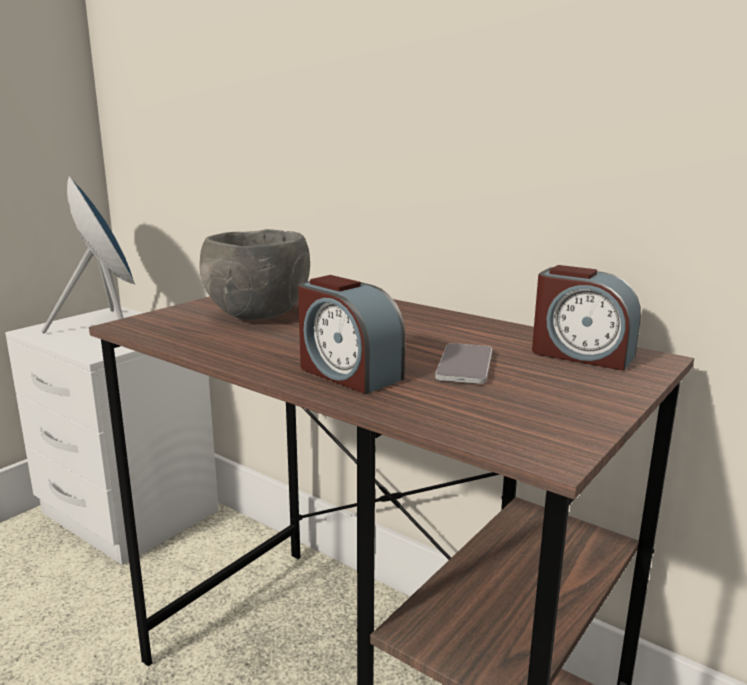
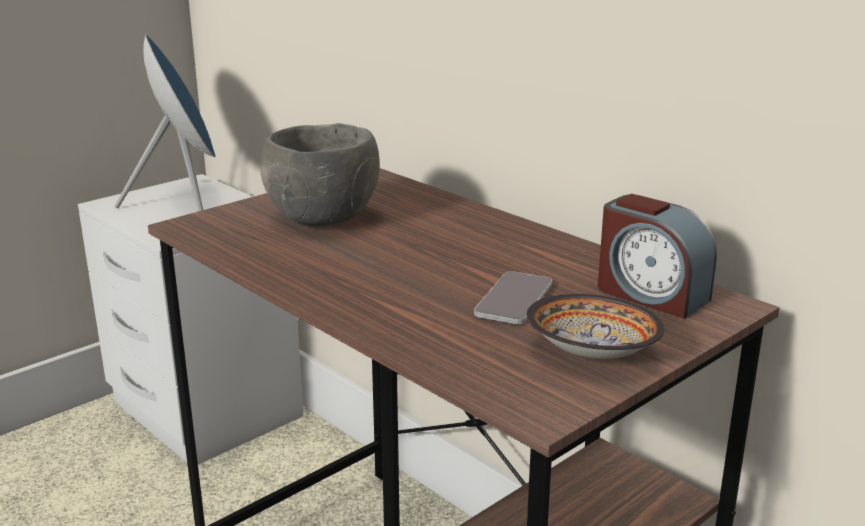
camera: 10 degrees right, 5 degrees up
alarm clock [298,275,405,394] -> none
none -> bowl [527,294,665,359]

